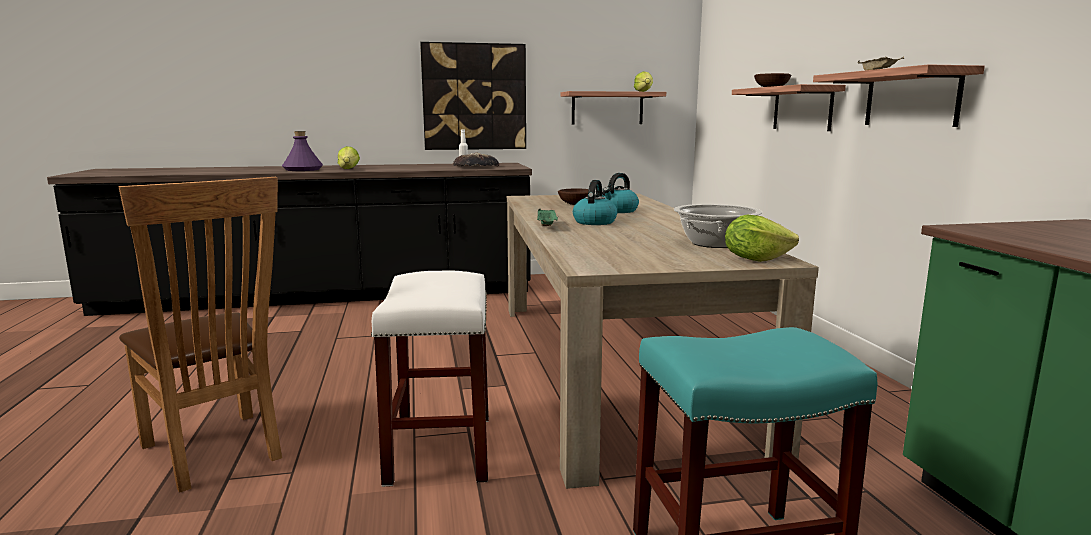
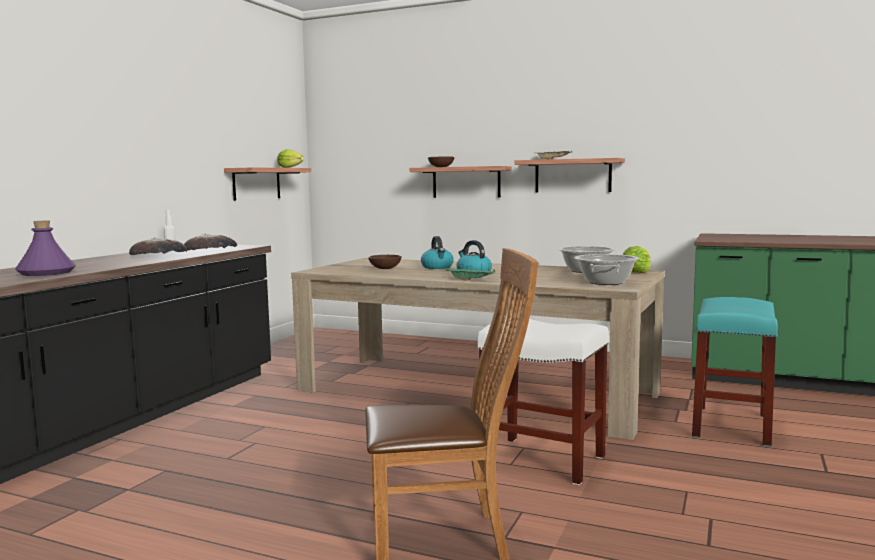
camera: 55 degrees left, 5 degrees down
lettuce [338,146,360,169] -> none
picture [420,42,526,150] -> none
none -> bread [129,238,187,255]
none -> cooking pot [574,254,639,285]

